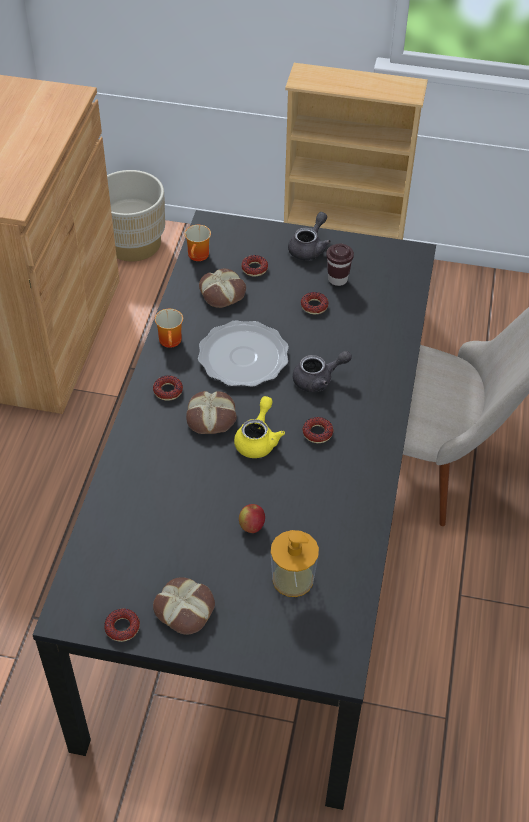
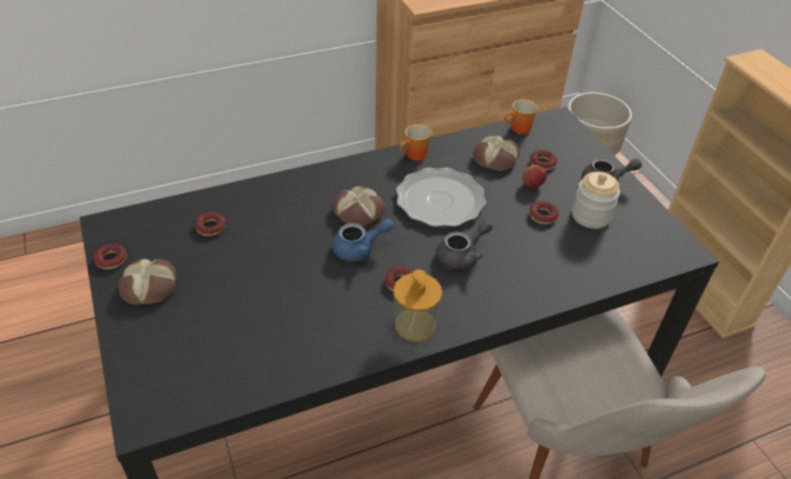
camera: 55 degrees right, 5 degrees down
donut [153,375,183,401] -> donut moved to [195,212,226,236]
yellow teapot [234,396,285,458] -> blue teapot [332,219,394,261]
apple [239,504,265,533] -> apple moved to [522,165,547,188]
soap dispenser [271,530,319,597] -> soap dispenser moved to [393,269,442,342]
grey teapot [293,351,352,392] -> grey teapot turned 75 degrees counterclockwise [436,220,493,270]
brown cup [326,244,354,286] -> jar [572,172,620,229]

